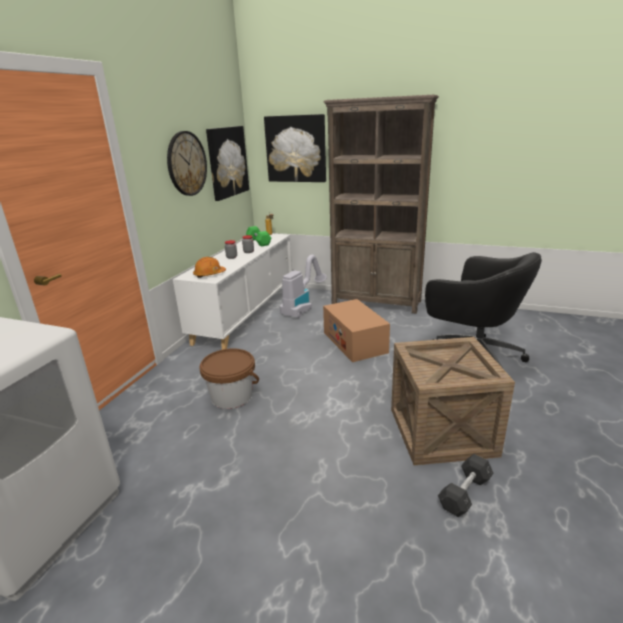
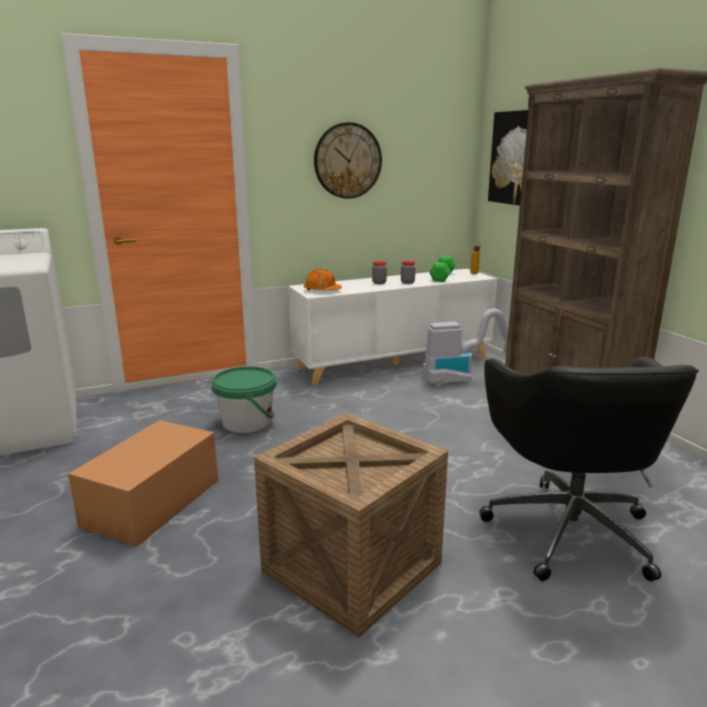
camera: 45 degrees right, 5 degrees down
brown bucket [199,348,259,409] -> green bucket [211,366,276,433]
picture [206,126,249,201] -> none
cardboard box [323,299,390,362] -> cardboard box moved to [68,420,218,547]
grey dumbbell [438,454,493,517] -> none

